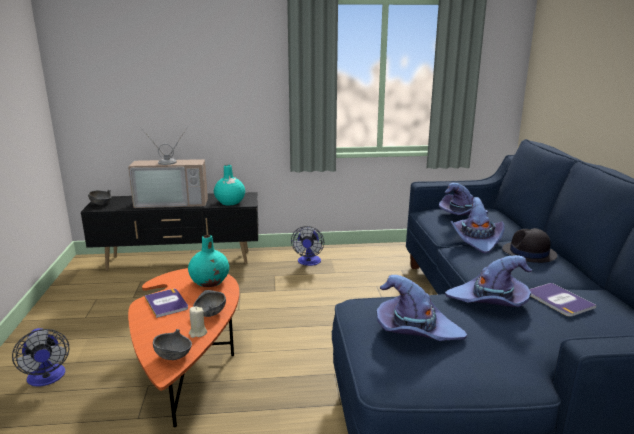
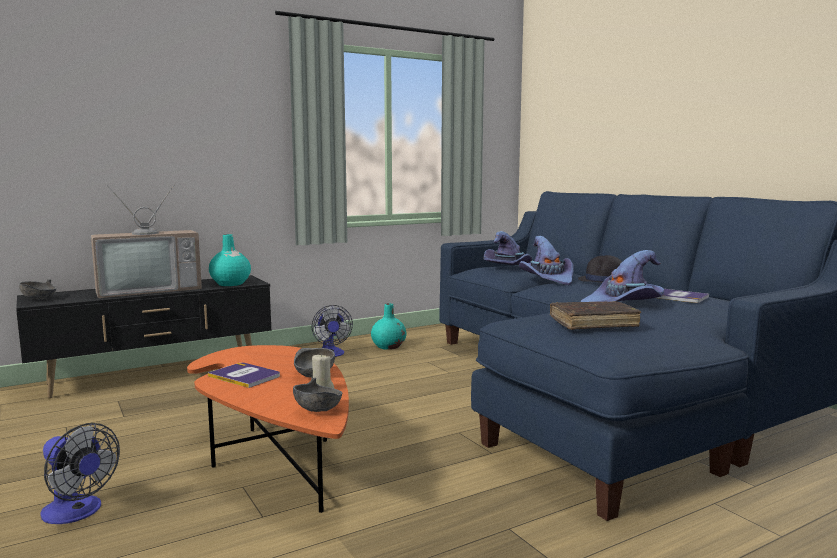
camera: 25 degrees left, 10 degrees down
turquoise vase [188,235,229,287] -> turquoise vase moved to [371,303,407,350]
purple hat [376,275,467,341] -> brown book [550,301,641,330]

